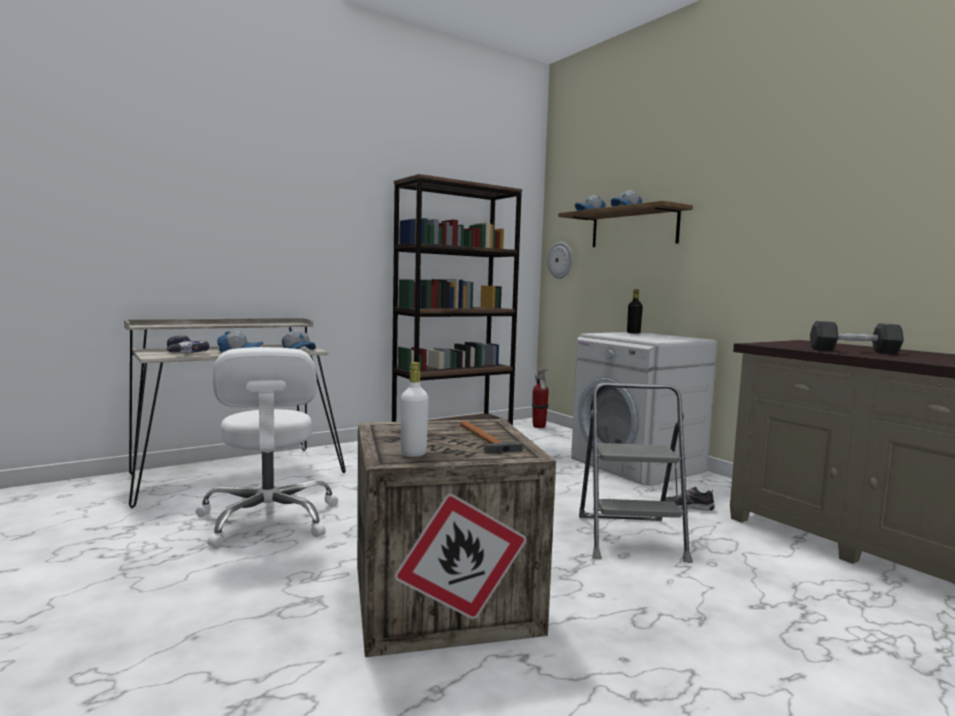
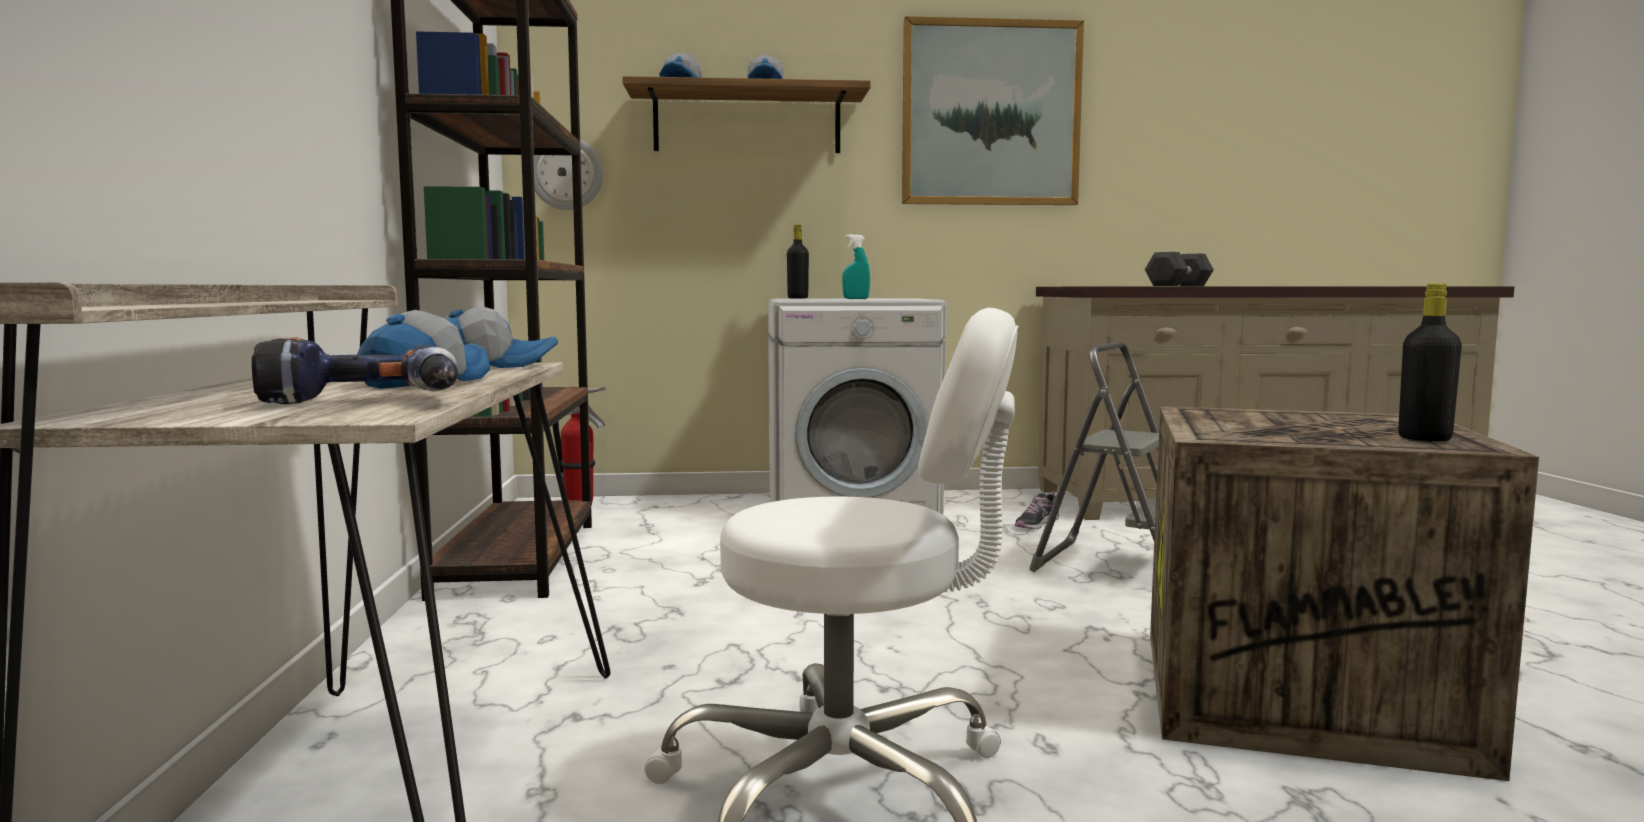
camera: 60 degrees left, 0 degrees up
white bottle [401,362,429,457] -> black bottle [1398,283,1462,442]
hammer [460,421,523,454] -> none
none -> turquoise spray bottle [842,234,870,299]
none -> picture [902,16,1084,205]

